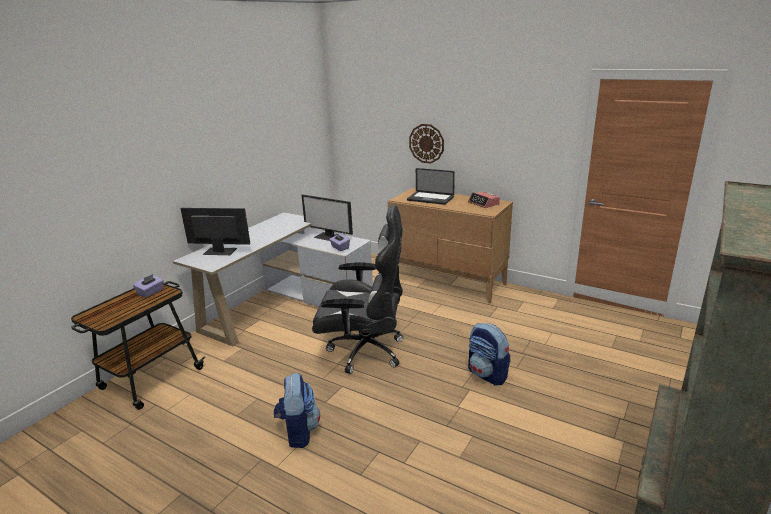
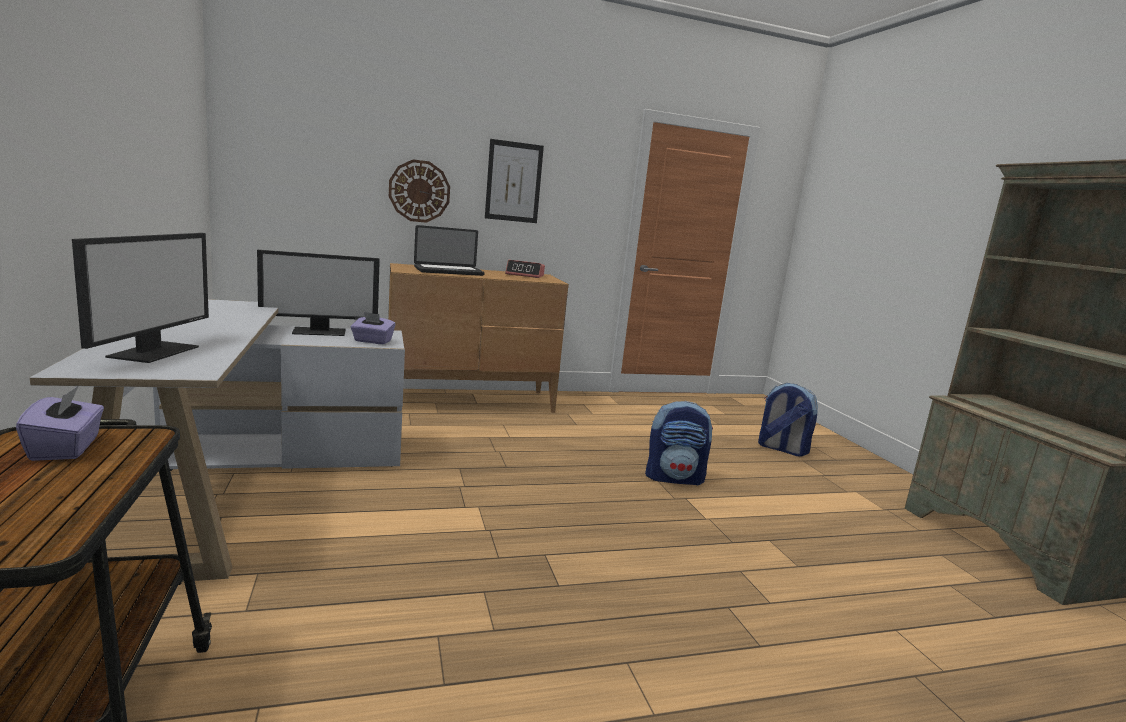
camera: 50 degrees left, 10 degrees down
monitor [180,208,250,255] -> monitor turned 135 degrees clockwise [72,233,209,363]
backpack [274,373,320,448] -> backpack moved to [758,383,818,457]
black office chair [312,205,403,374] -> none
none -> picture [485,139,544,223]

